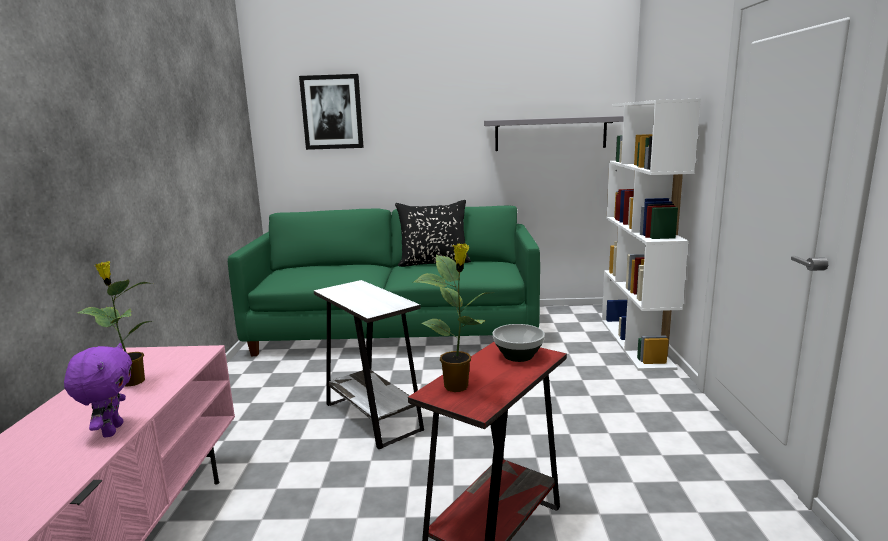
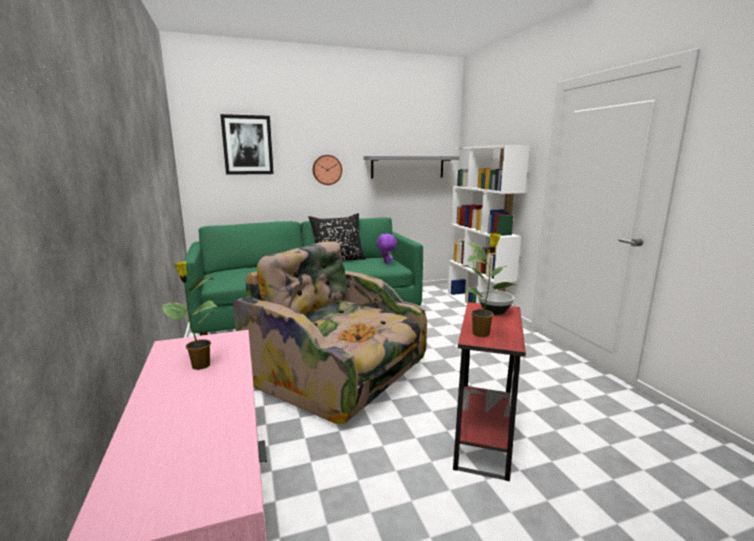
camera: 20 degrees left, 0 degrees up
purple plush toy [64,343,132,437] -> purple plush toy moved to [377,234,397,265]
white side table [314,280,424,449] -> armchair [233,241,427,424]
none -> wall clock [313,155,342,185]

